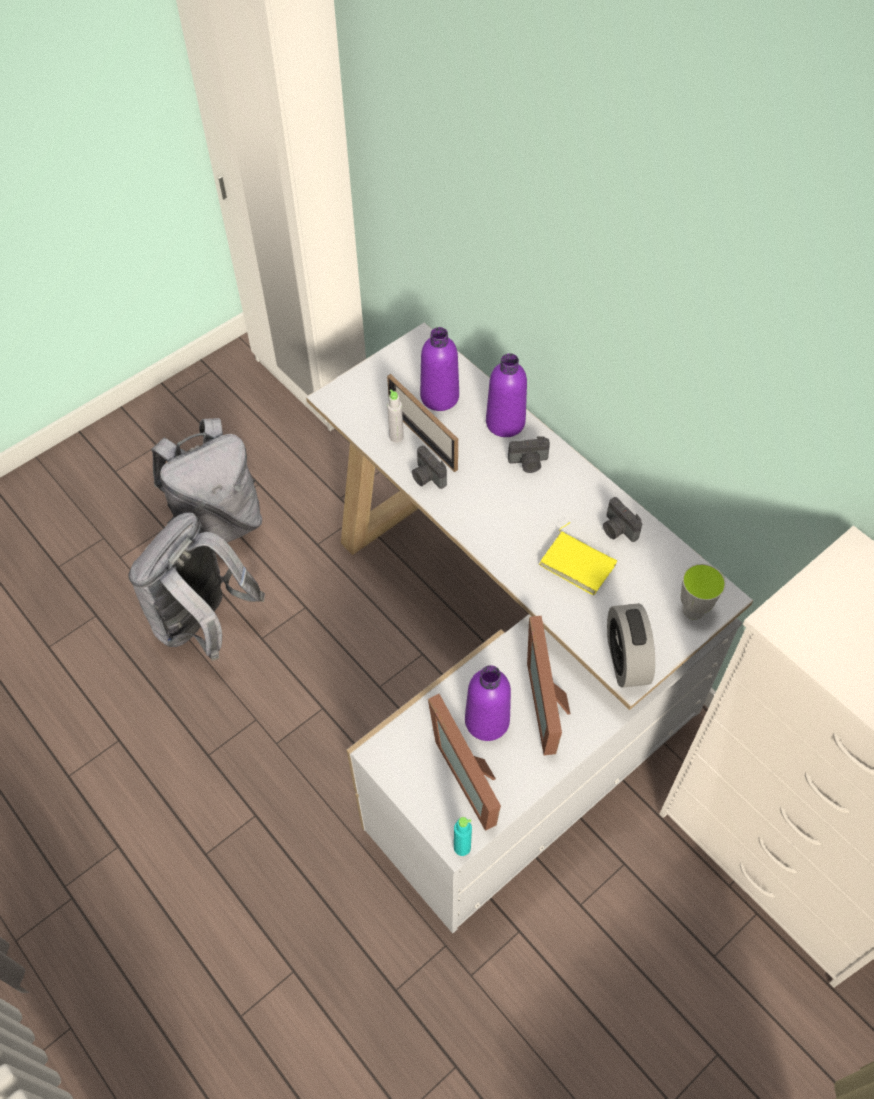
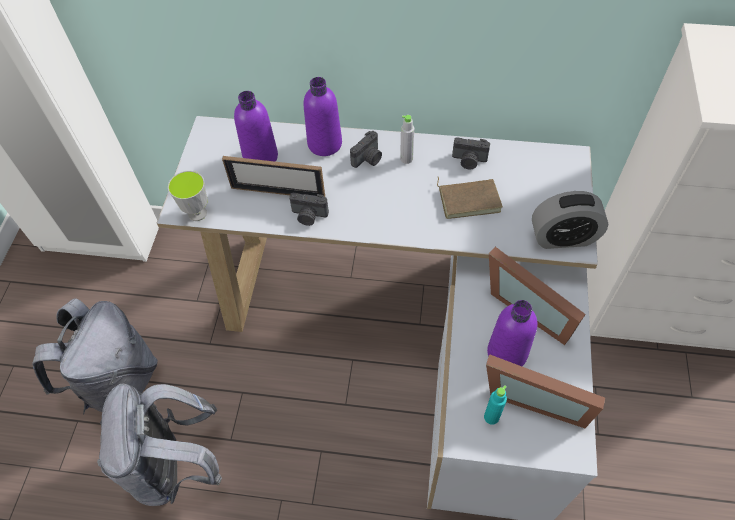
camera: 40 degrees left, 0 degrees up
grey bottle [387,389,404,443] -> grey bottle moved to [400,115,414,164]
turquoise bottle [454,817,472,856] -> turquoise bottle moved to [484,386,507,425]
yellow book [539,522,617,595] -> brown book [437,177,503,219]
alarm clock [607,603,655,688] -> alarm clock turned 45 degrees counterclockwise [532,191,608,249]
cup [680,563,726,620] -> cup moved to [168,171,208,221]

